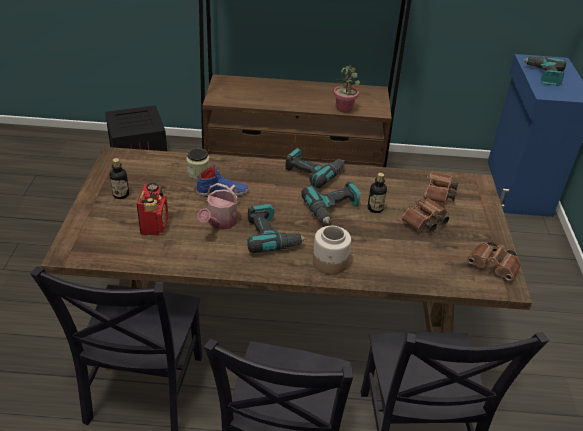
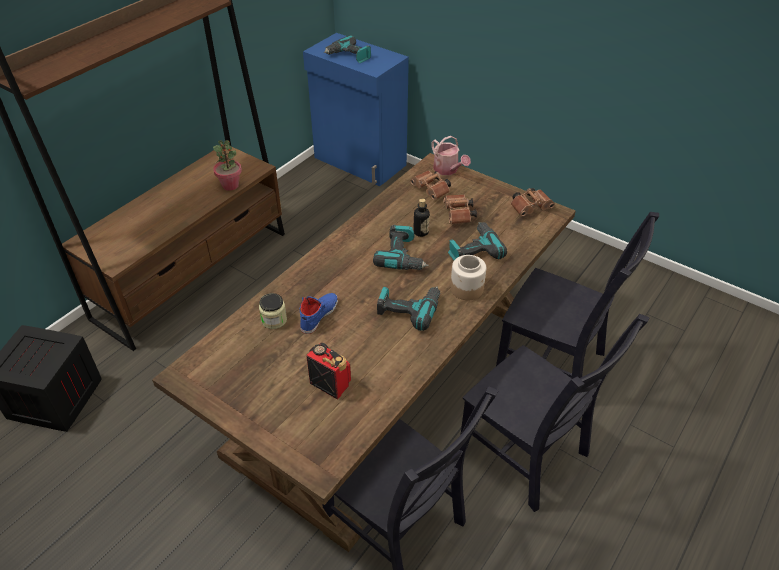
camera: 55 degrees left, 5 degrees up
bottle [110,158,129,199] -> none
watering can [198,183,238,230] -> watering can moved to [431,136,471,175]
power drill [285,148,345,188] -> power drill moved to [448,222,507,260]

